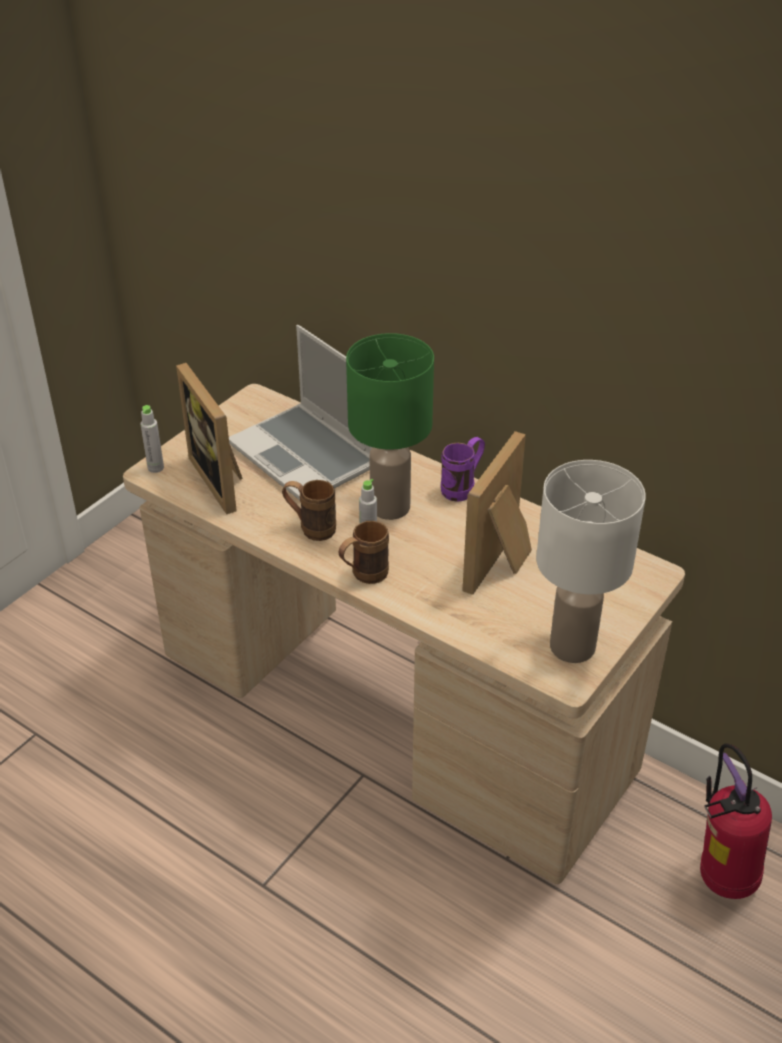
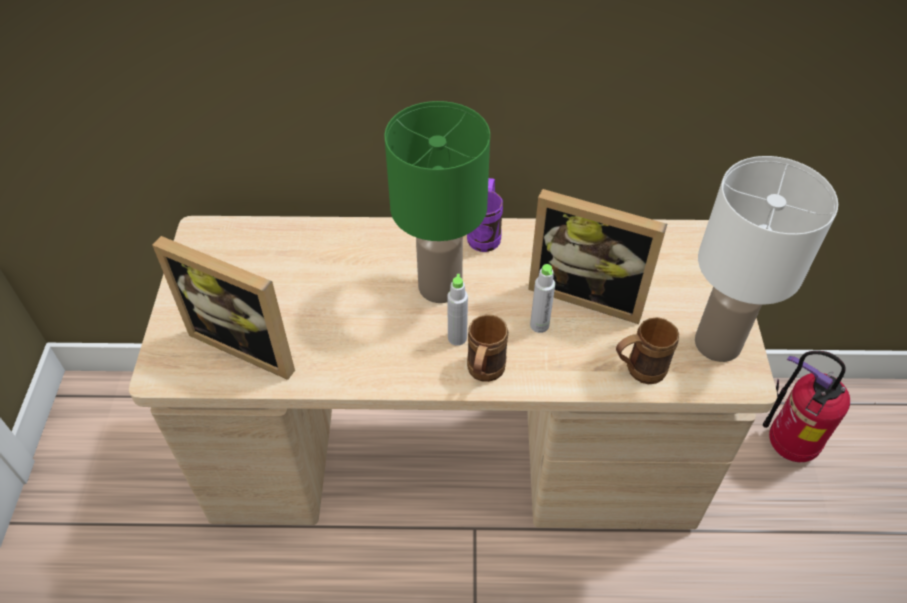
camera: 35 degrees left, 10 degrees up
grey bottle [140,405,164,473] -> grey bottle moved to [530,264,555,333]
laptop [229,325,372,500] -> none
brown mug [282,480,336,541] -> brown mug moved to [616,317,679,384]
picture frame [462,431,532,595] -> picture frame turned 60 degrees counterclockwise [528,189,667,324]

